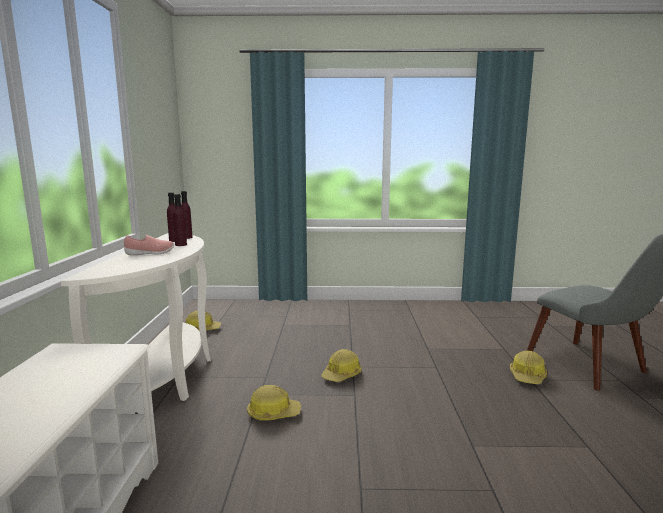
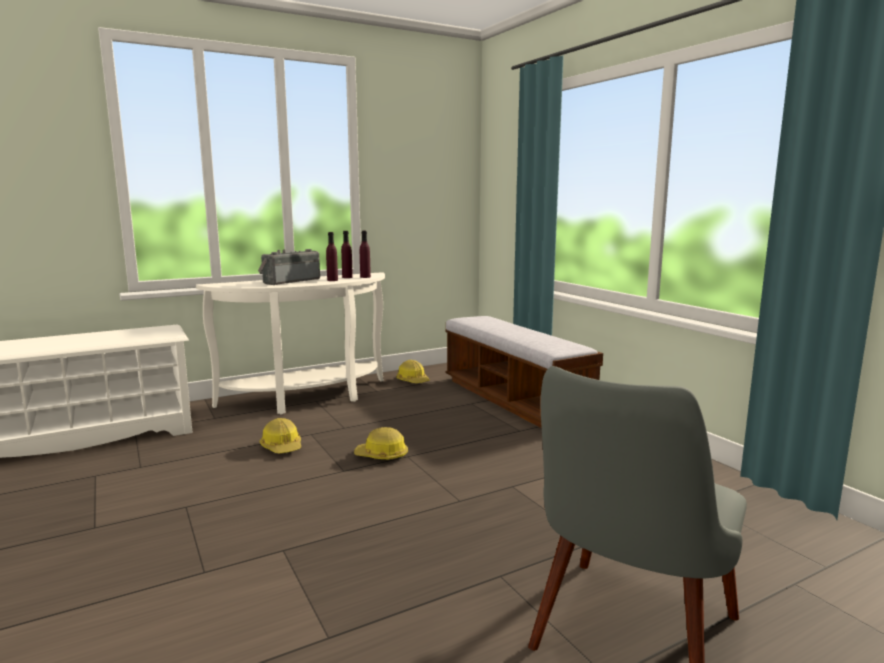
camera: 60 degrees right, 0 degrees up
pink shoe [124,235,174,255] -> radio [258,249,320,285]
hard hat [510,351,547,384] -> none
none -> bench [446,316,603,428]

